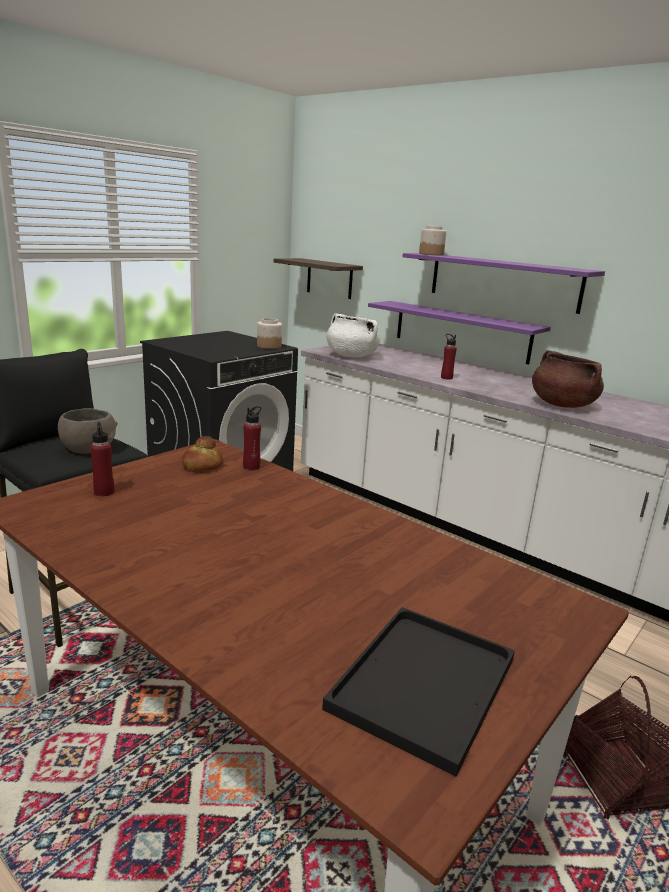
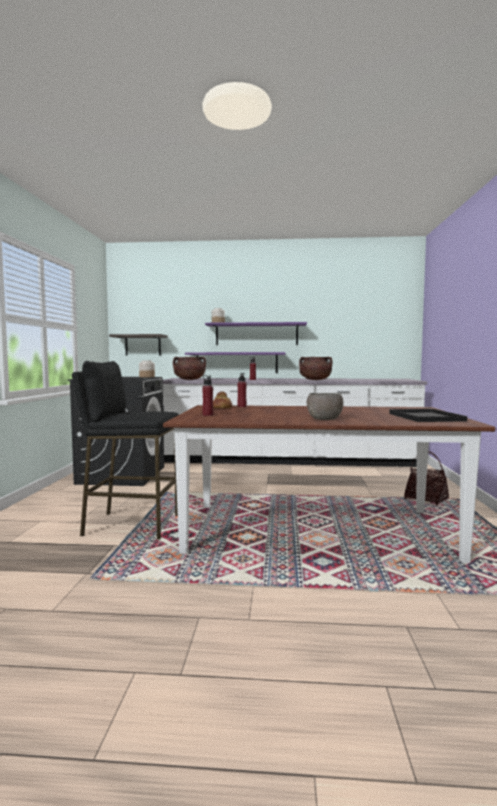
camera: 35 degrees left, 15 degrees down
grey bowl [58,408,118,454] -> grey bowl moved to [307,393,343,420]
white cooking pot [326,313,380,357] -> brown cooking pot [173,357,206,380]

